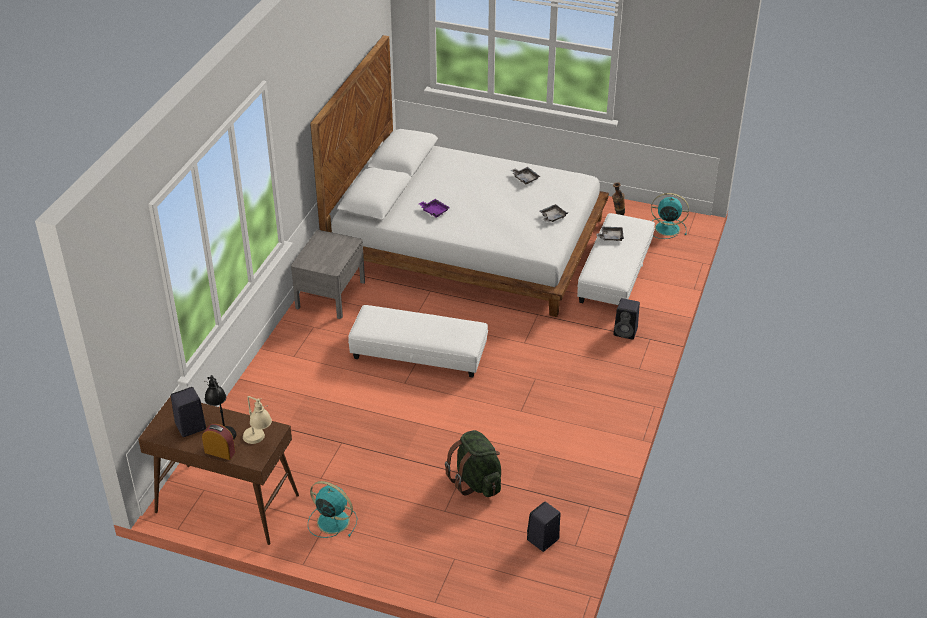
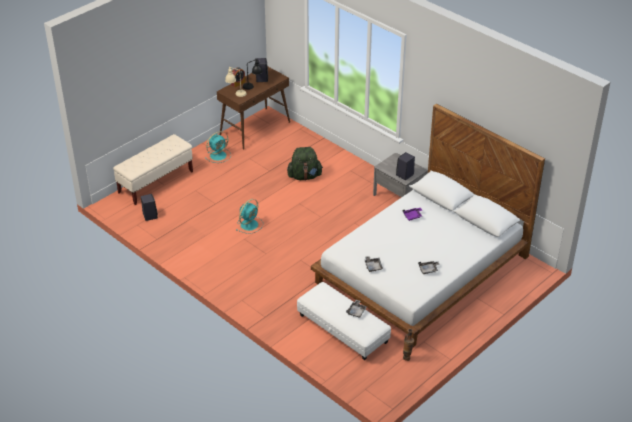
camera: 115 degrees right, 0 degrees up
white ottoman [348,305,488,378] -> none
green backpack [445,430,501,497] -> green backpack moved to [287,147,323,180]
black speaker [614,298,640,340] -> black speaker moved to [396,152,415,180]
turquoise fan [651,193,689,239] -> turquoise fan moved to [236,199,263,234]
none -> beige bench [113,134,193,205]

